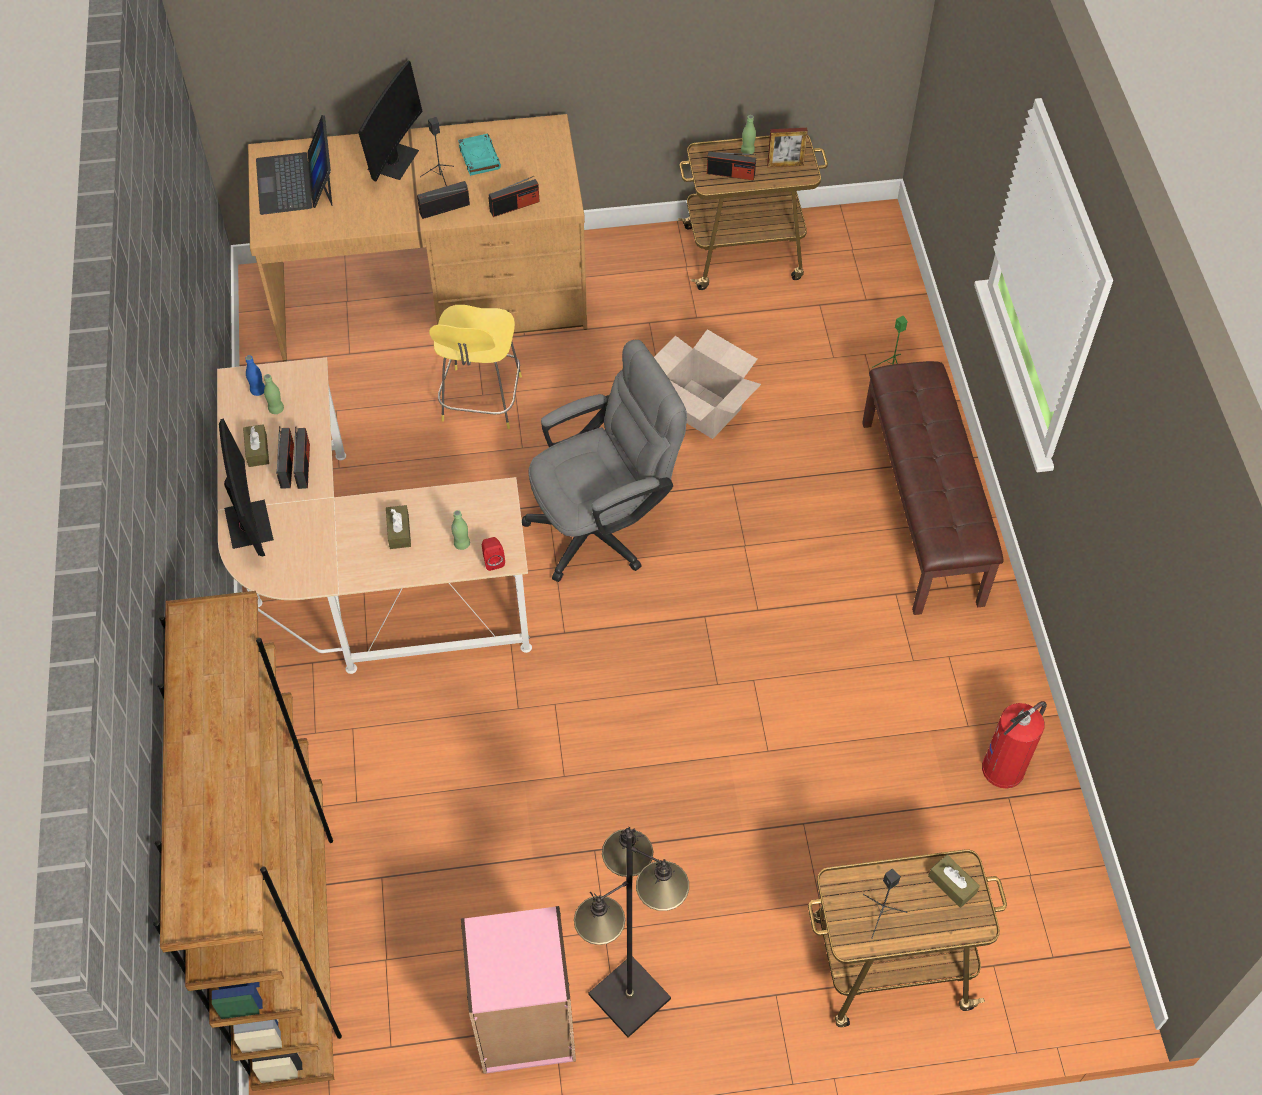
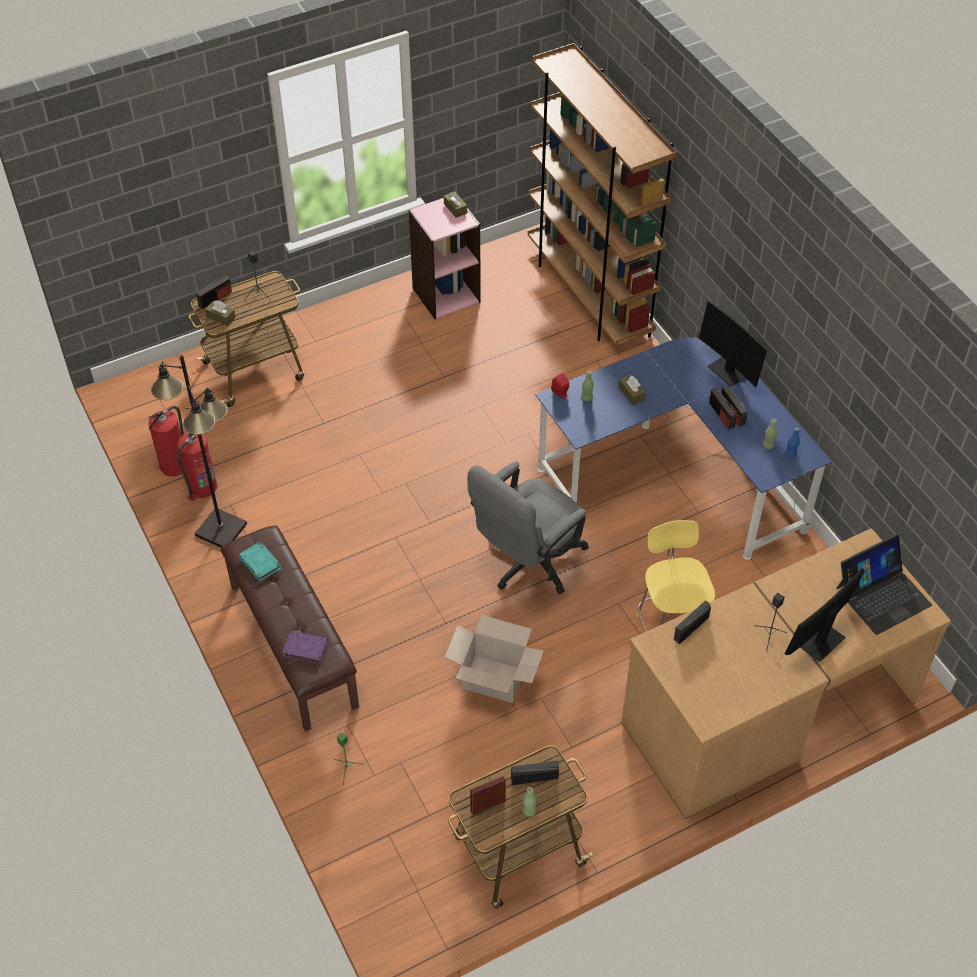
camera: 160 degrees right, 5 degrees down
beige desk [217,357,532,674] -> blue desk [535,338,832,560]
brown tissue box [243,424,269,467] -> brown tissue box moved to [444,191,467,218]
laptop [256,115,333,215] -> laptop turned 90 degrees clockwise [836,534,932,635]
monitor [358,61,423,181] -> monitor turned 45 degrees clockwise [785,567,865,662]
radio [417,181,470,219] -> radio moved to [196,274,232,309]
turquoise book [458,134,501,176] -> turquoise book moved to [238,541,282,581]
black floor lamp [574,827,689,1038] -> black floor lamp moved to [151,355,247,548]
none -> fire extinguisher [148,405,184,477]
none -> purple book [282,631,328,664]

